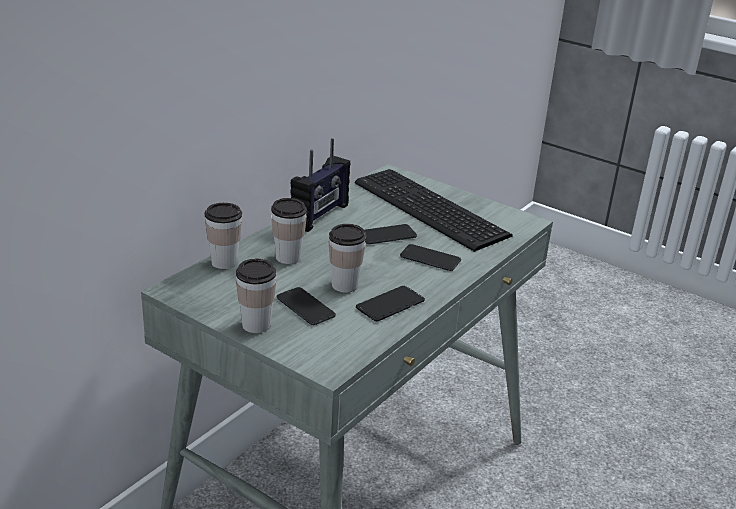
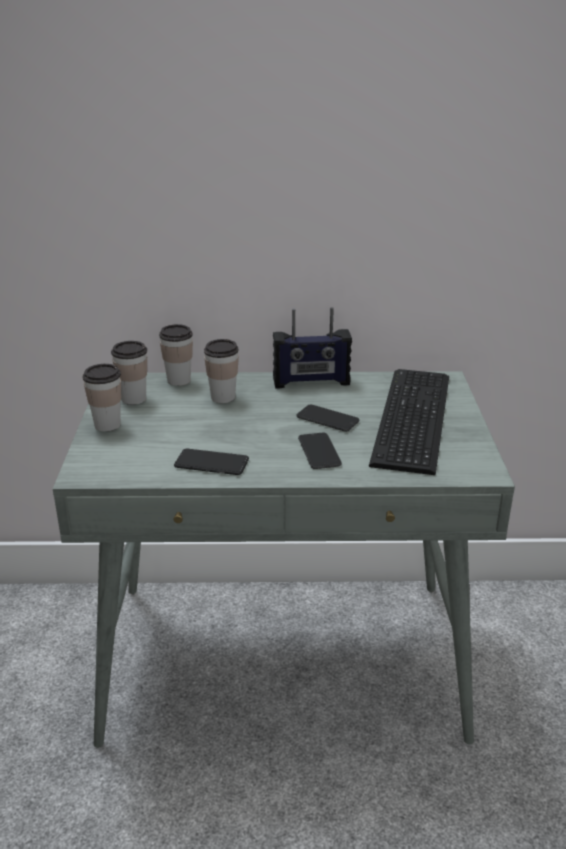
camera: 55 degrees right, 0 degrees up
phone [276,287,336,325] -> none
cup [329,224,366,293] -> cup moved to [111,341,147,405]

